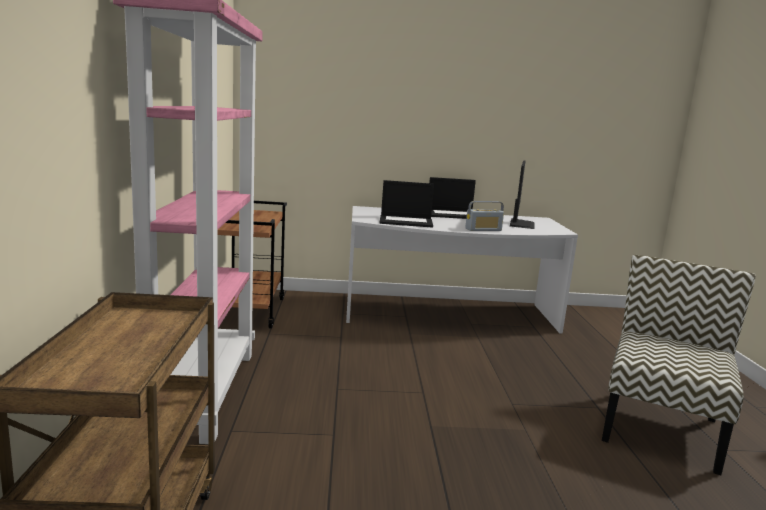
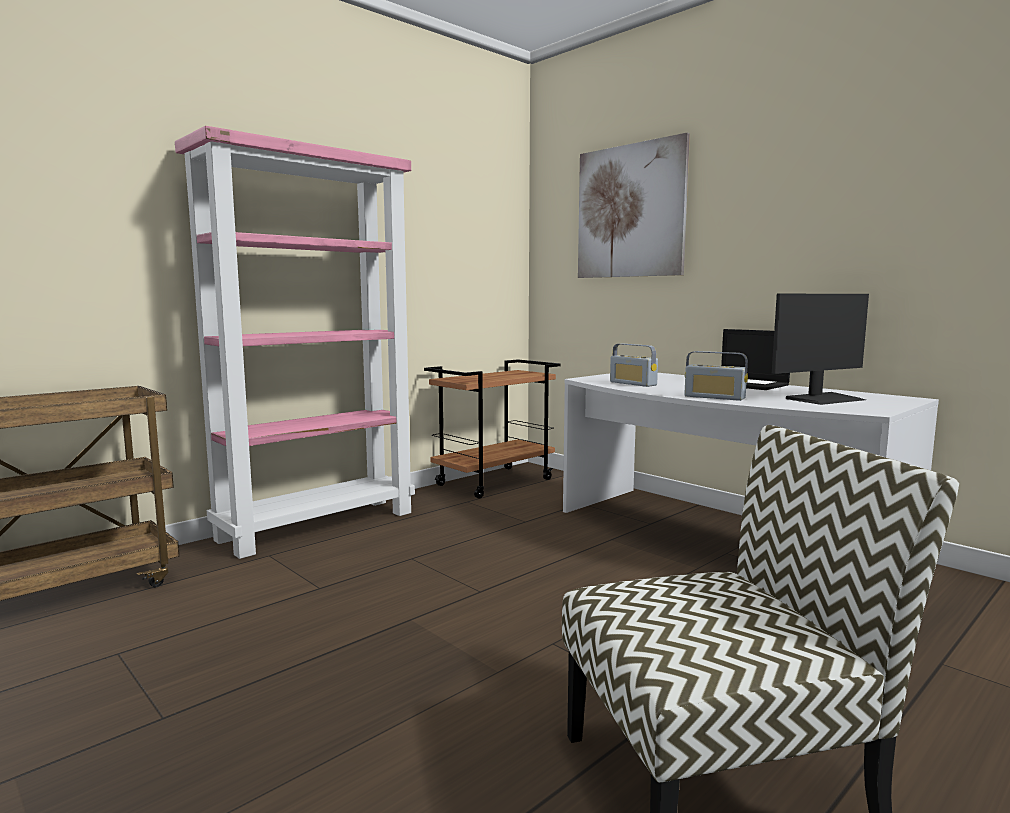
camera: 50 degrees right, 5 degrees down
laptop [379,180,434,228] -> radio [610,343,658,387]
none -> picture [578,133,690,278]

